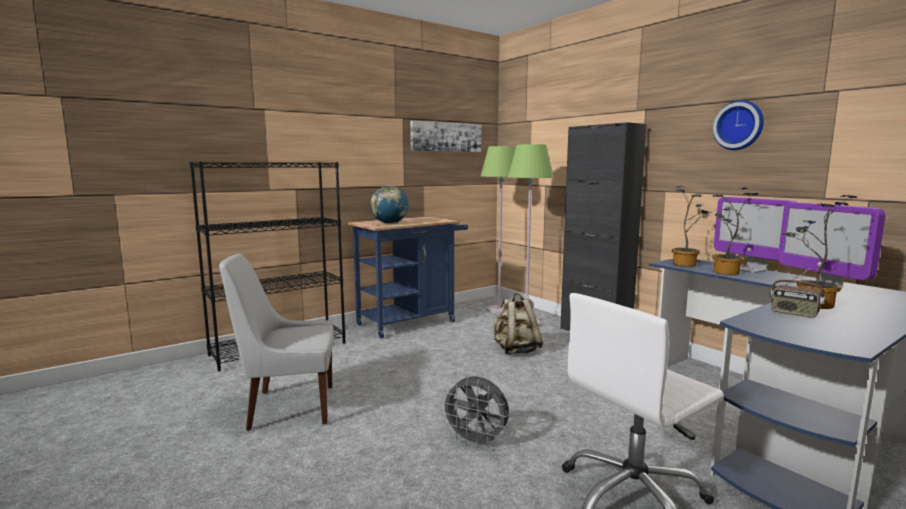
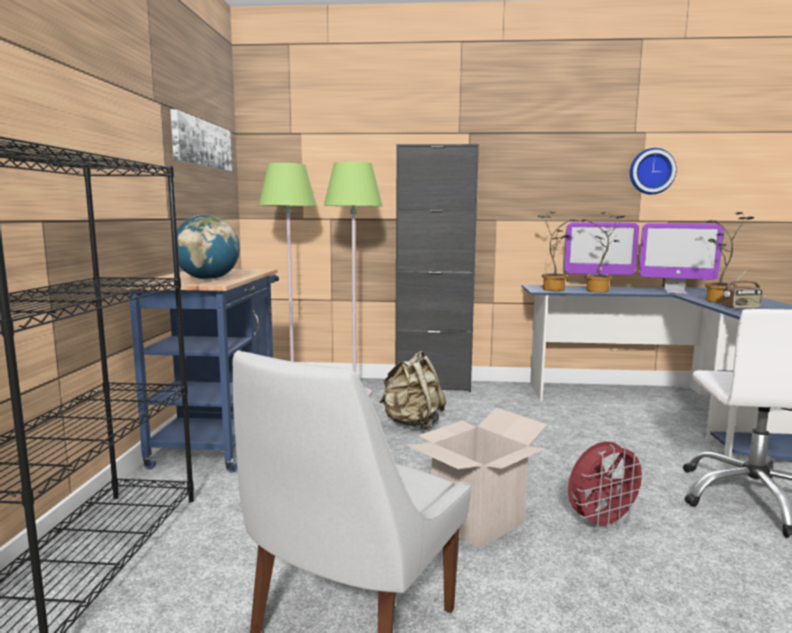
camera: 50 degrees left, 0 degrees up
grey fan [440,376,509,449] -> red fan [568,441,649,532]
wall clock [713,100,764,150] -> wall clock moved to [630,148,677,195]
none -> cardboard box [407,408,547,549]

